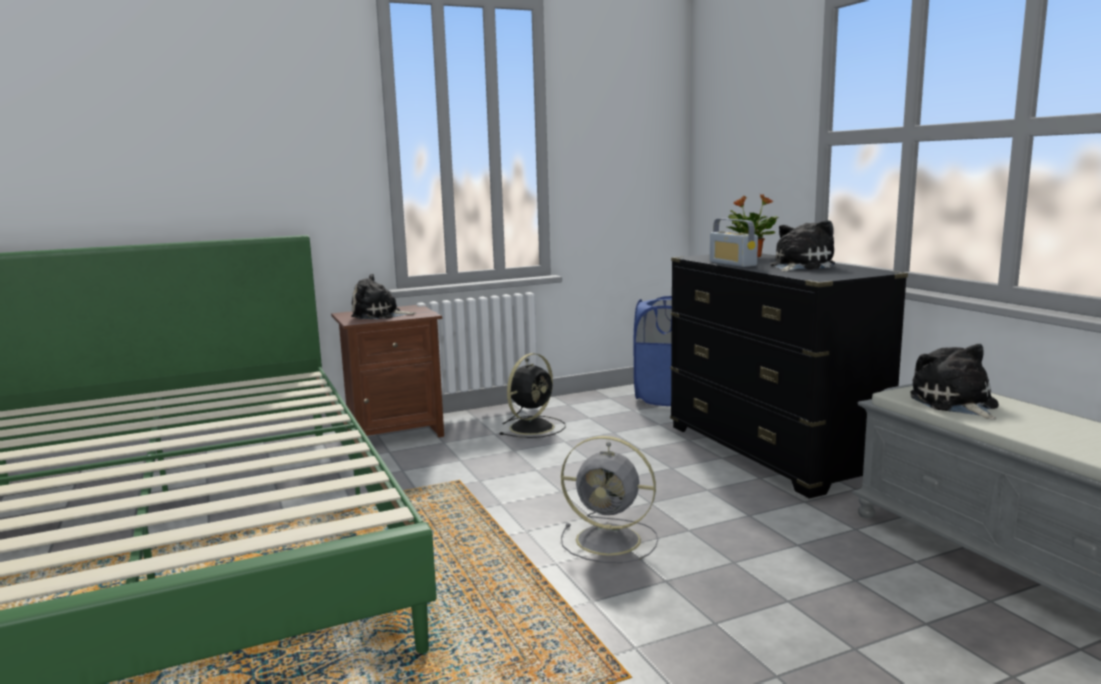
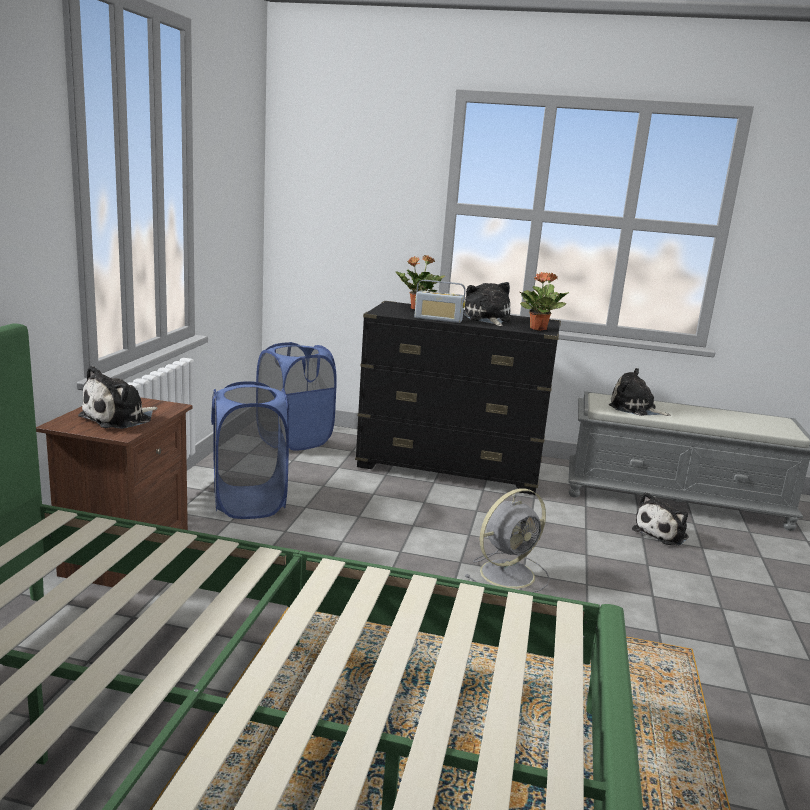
camera: 55 degrees left, 5 degrees up
black fan [499,353,566,438] -> blue laundry basket [211,381,289,519]
none -> potted plant [520,272,569,331]
none -> plush toy [632,492,689,546]

